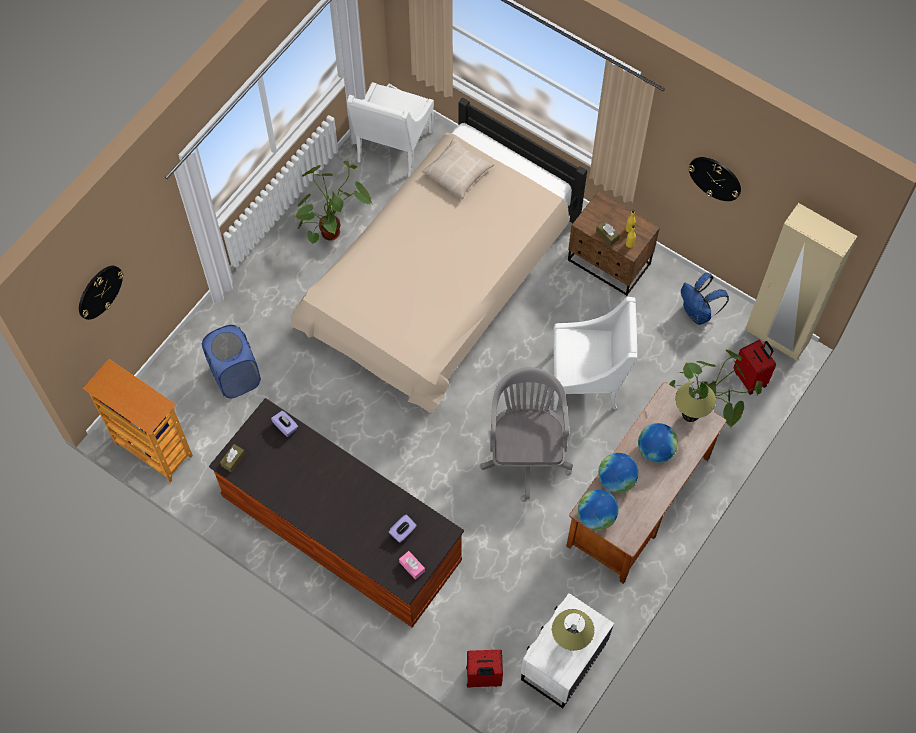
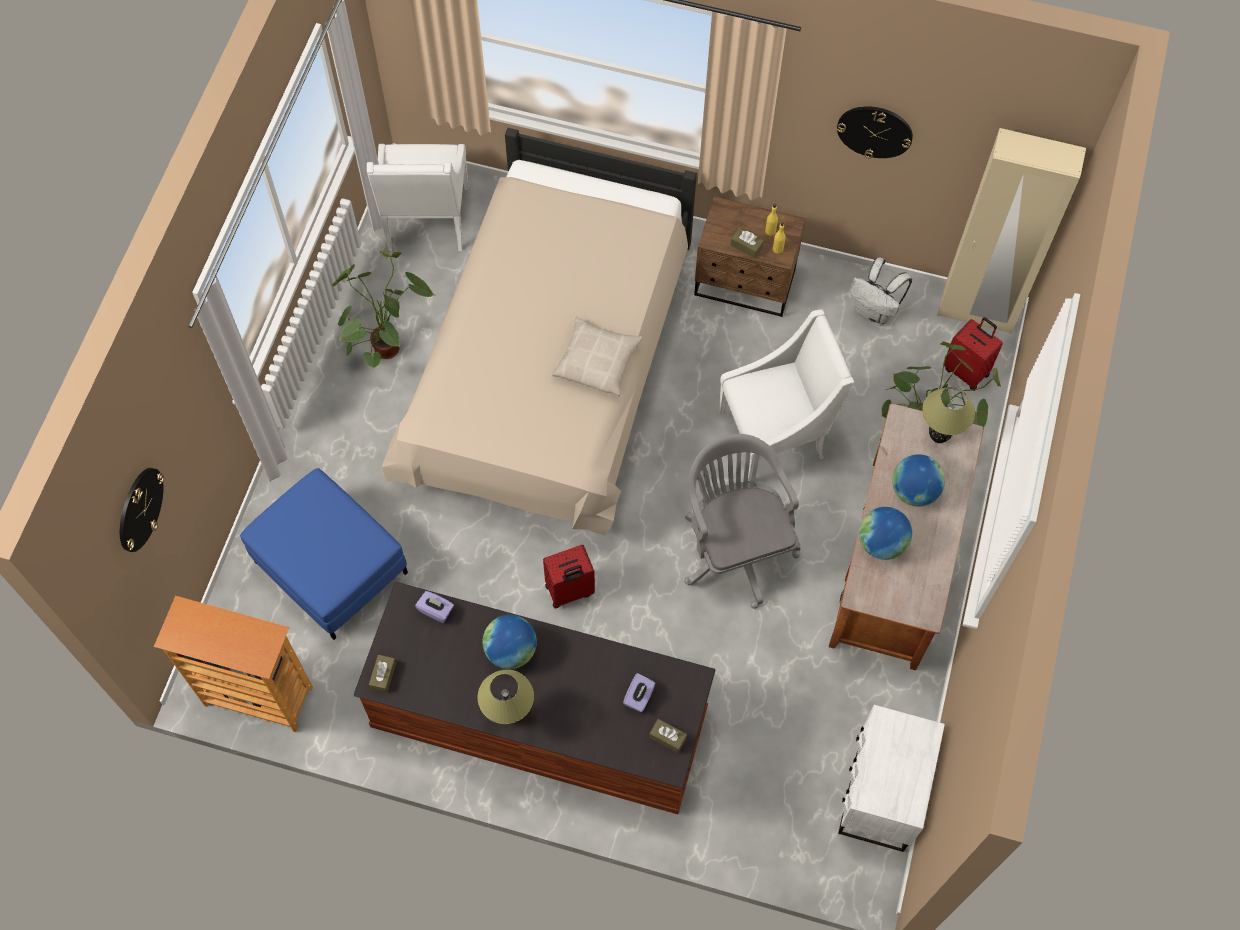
camera: 20 degrees left, 0 degrees up
blue laundry basket [202,325,261,399] -> blue ottoman [240,468,408,640]
pink tissue box [399,551,425,580] -> brown tissue box [649,719,687,753]
beige pillow [422,137,494,199] -> beige pillow moved to [552,317,643,396]
red suitcase [466,650,503,688] -> red suitcase moved to [543,545,595,609]
table lamp [552,609,594,651] -> table lamp moved to [478,670,534,724]
globe [578,489,618,530] -> globe moved to [483,615,537,669]
blue backpack [681,273,729,325] -> white backpack [850,258,912,326]

